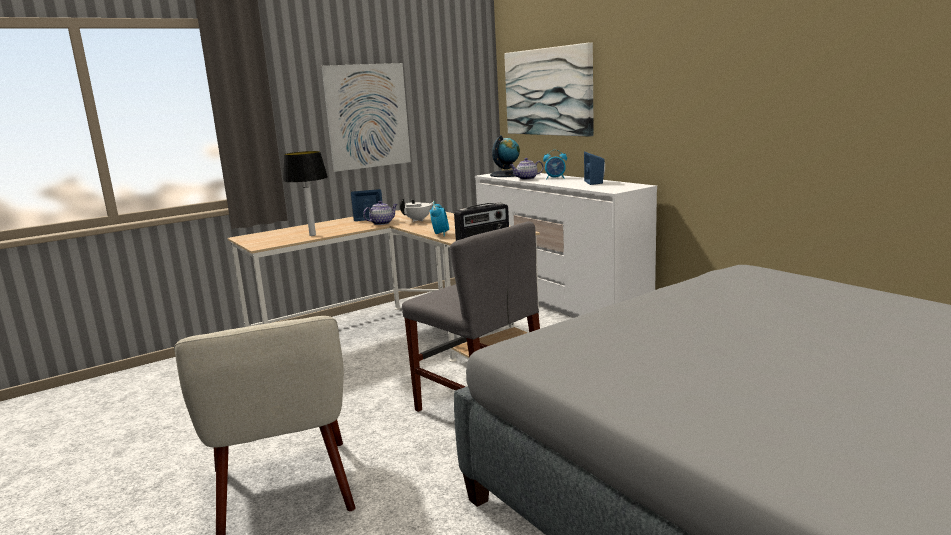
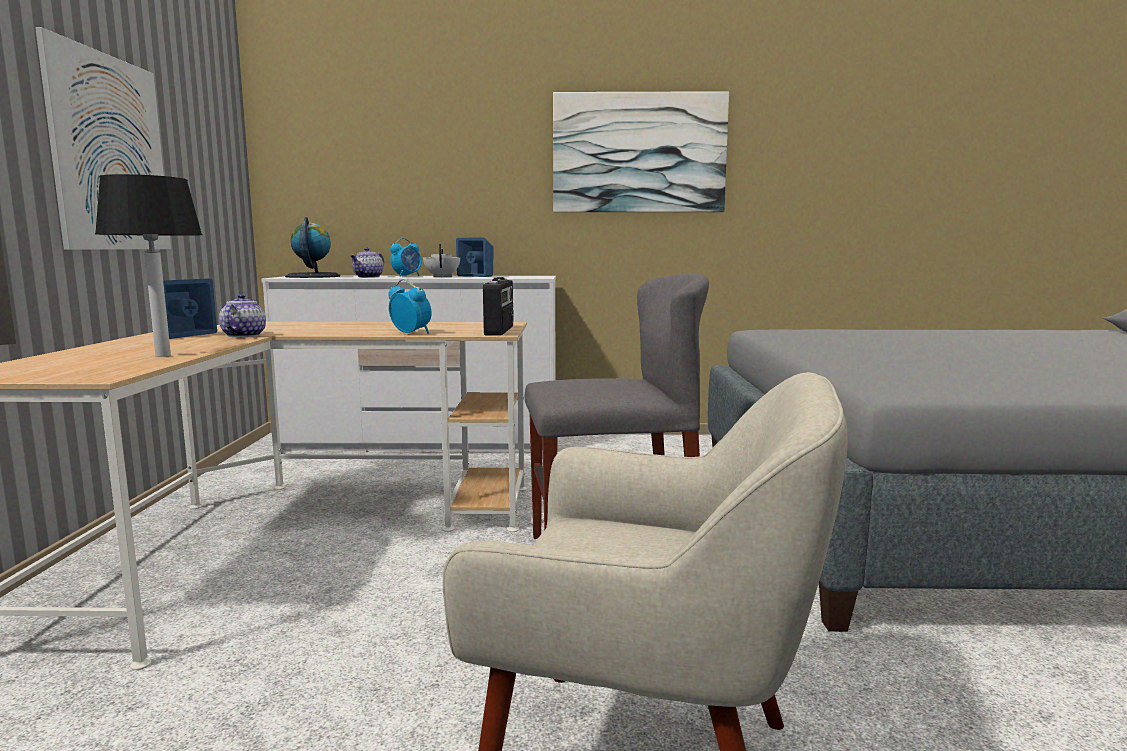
camera: 55 degrees left, 5 degrees down
white teapot [400,197,433,222] -> white teapot moved to [423,244,460,277]
picture [504,43,594,137] -> picture moved to [553,91,729,212]

